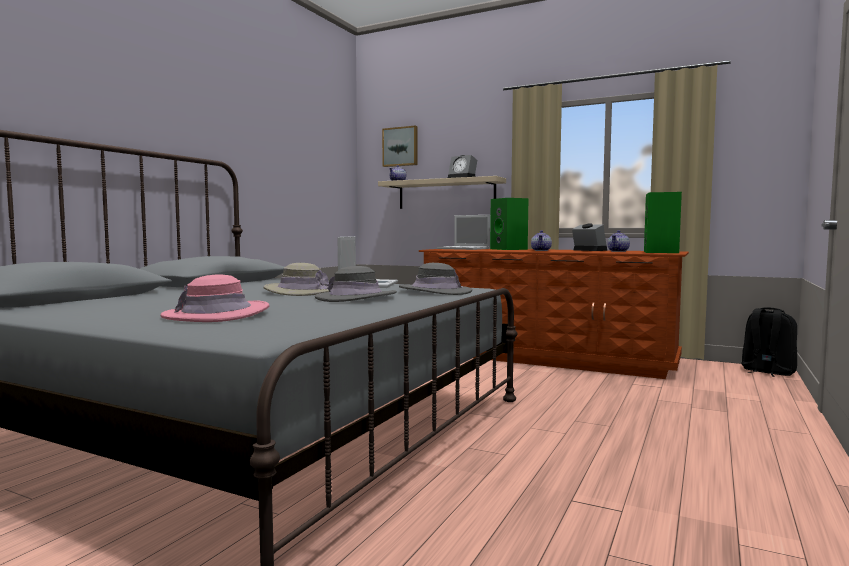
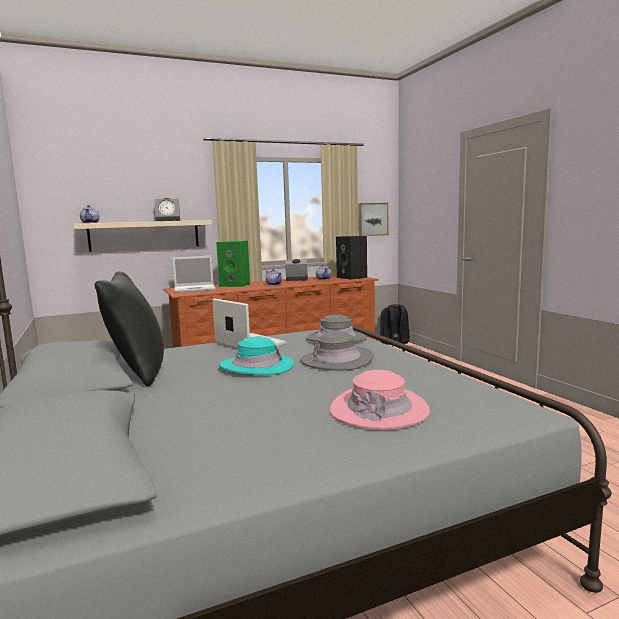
camera: 50 degrees left, 5 degrees up
beige hat [263,263,329,296] -> turquoise hat [219,337,294,375]
picture [382,126,418,167] -> picture moved to [358,203,388,236]
green speaker [644,192,682,253] -> black speaker [336,236,367,280]
none -> black pillow [95,271,164,386]

